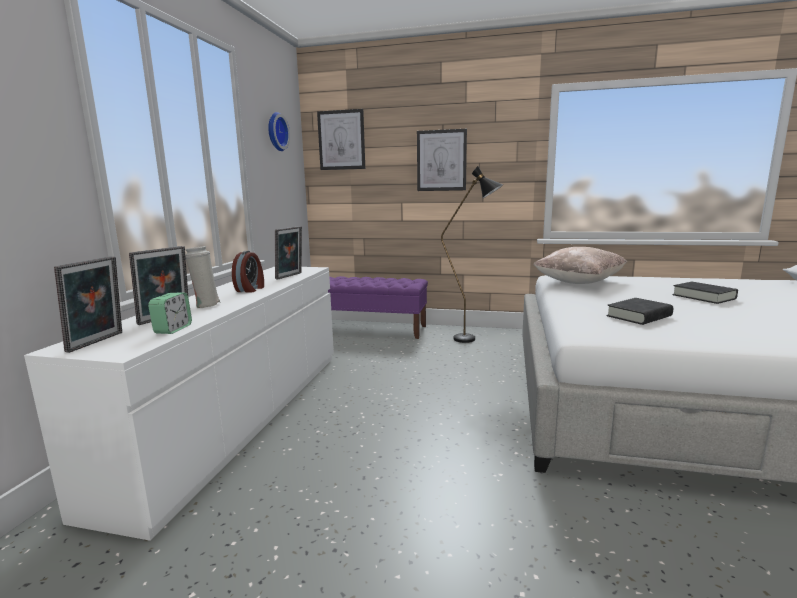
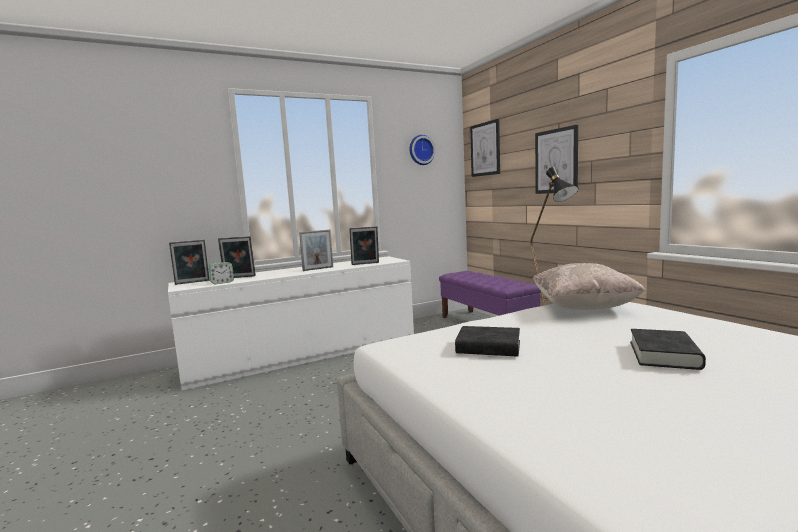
camera: 50 degrees right, 5 degrees down
white vase [185,246,220,308] -> none
alarm clock [232,251,264,293] -> picture frame [299,230,333,271]

